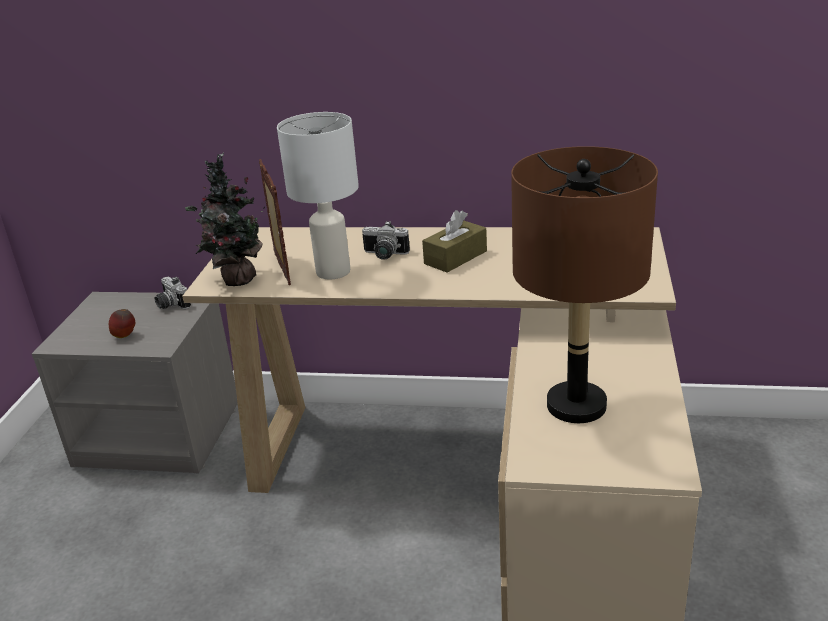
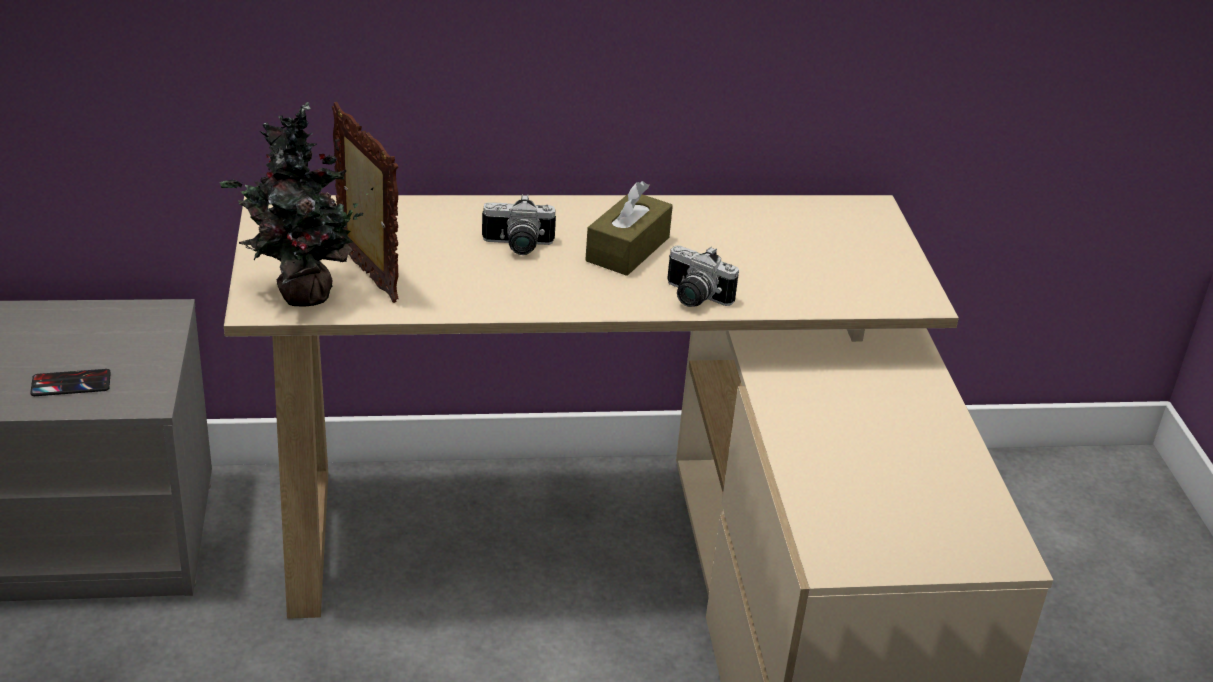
camera: 20 degrees left, 5 degrees up
apple [109,309,135,338] -> phone [30,369,111,396]
camera [155,277,191,309] -> camera moved to [667,245,739,307]
white table lamp [277,112,359,280] -> none
brown table lamp [511,146,658,423] -> none

